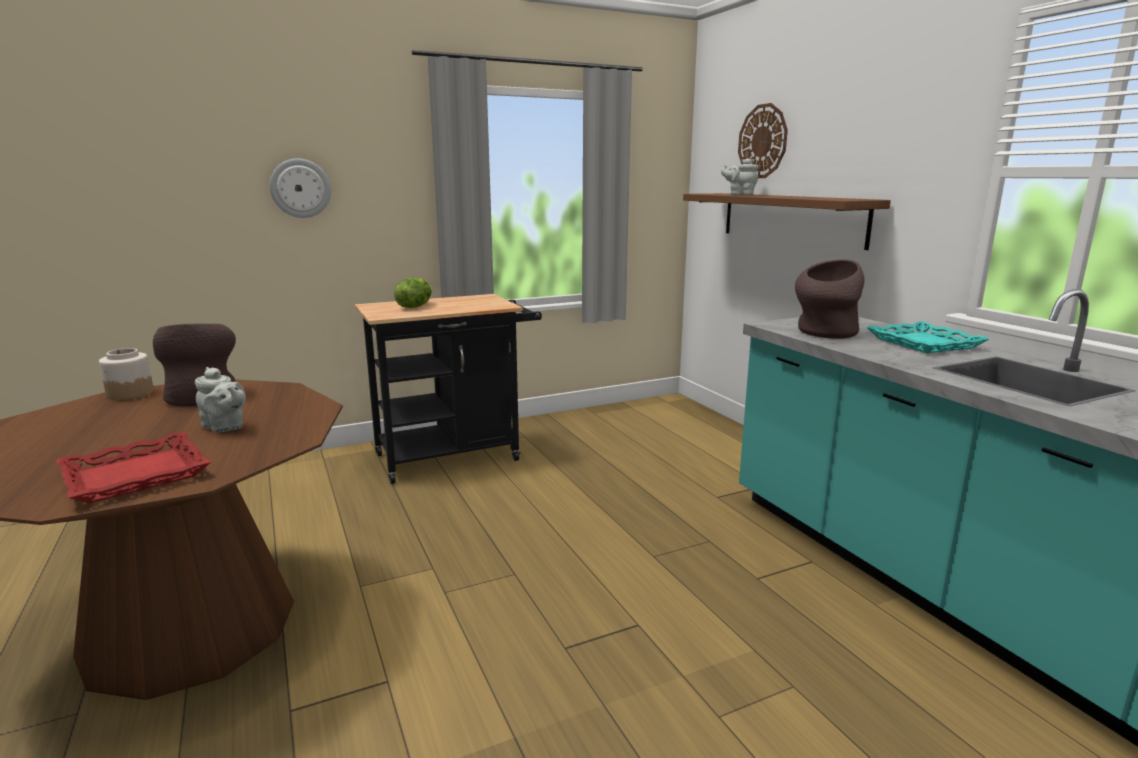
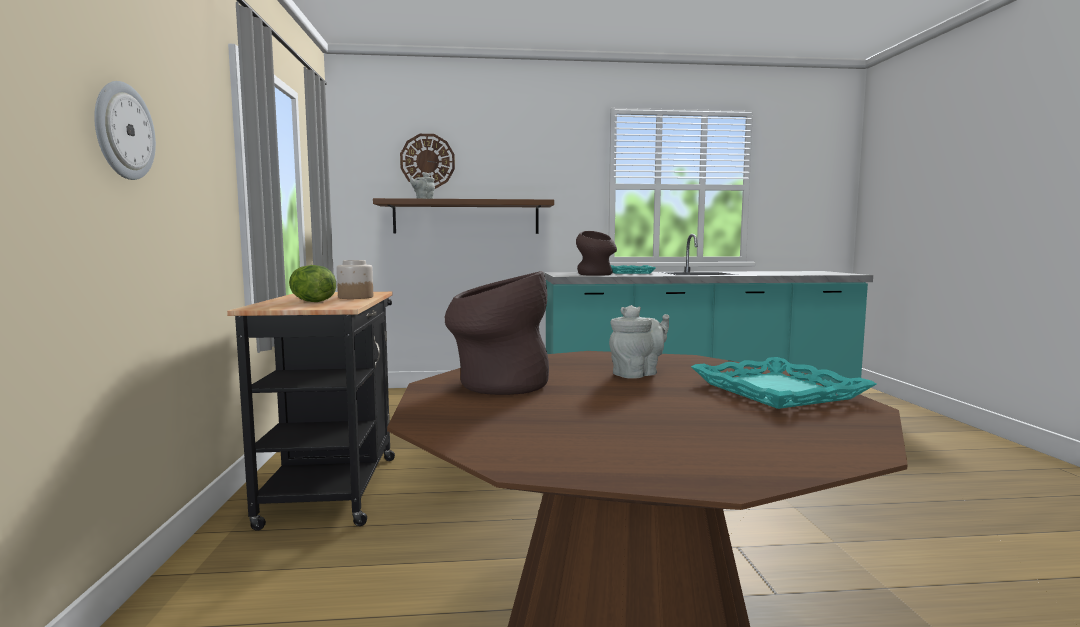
camera: 70 degrees left, 10 degrees down
red tray [56,432,211,503] -> turquoise tray [691,357,876,409]
jar [99,348,154,400] -> jar moved to [337,260,373,299]

